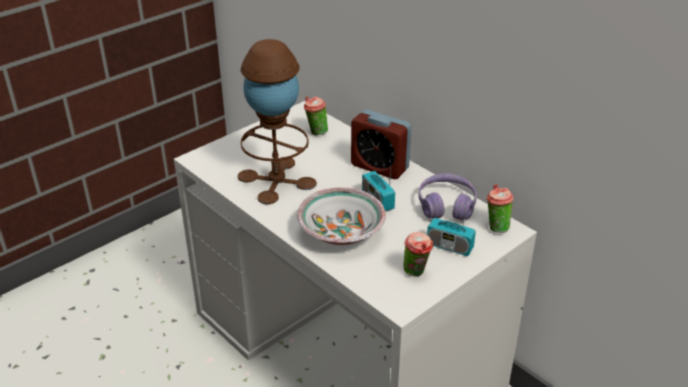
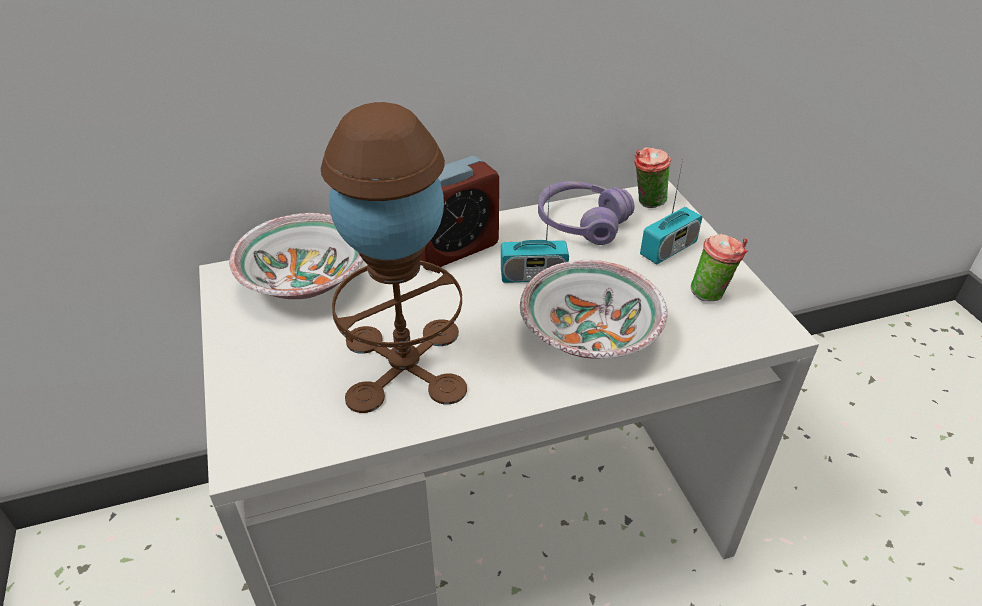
camera: 65 degrees left, 5 degrees up
cup [304,96,328,136] -> bowl [229,213,363,299]

